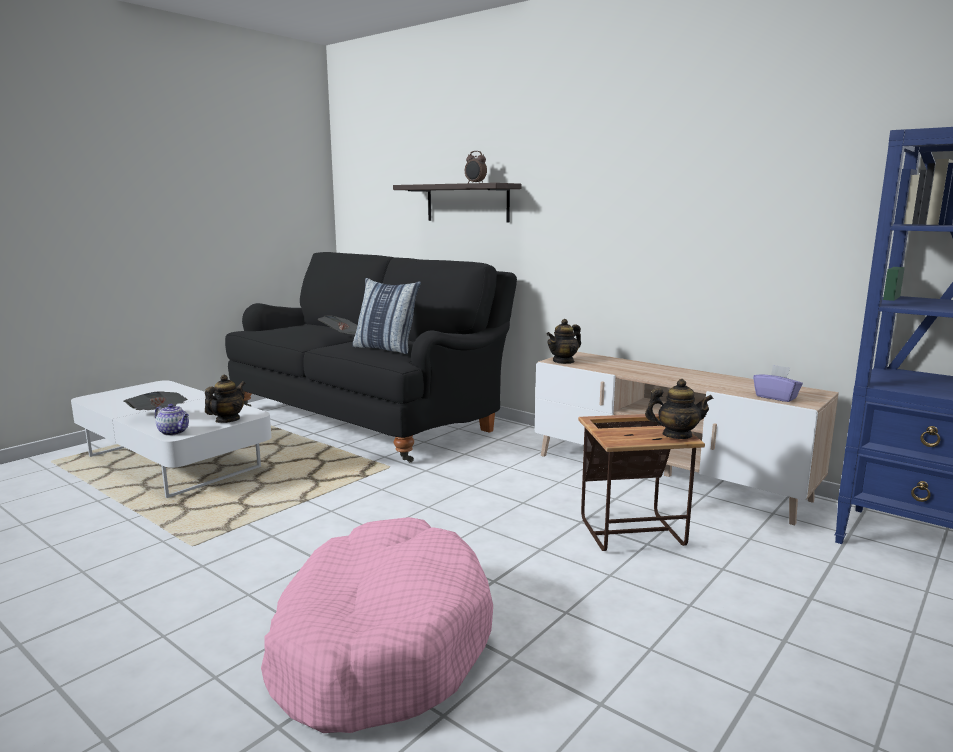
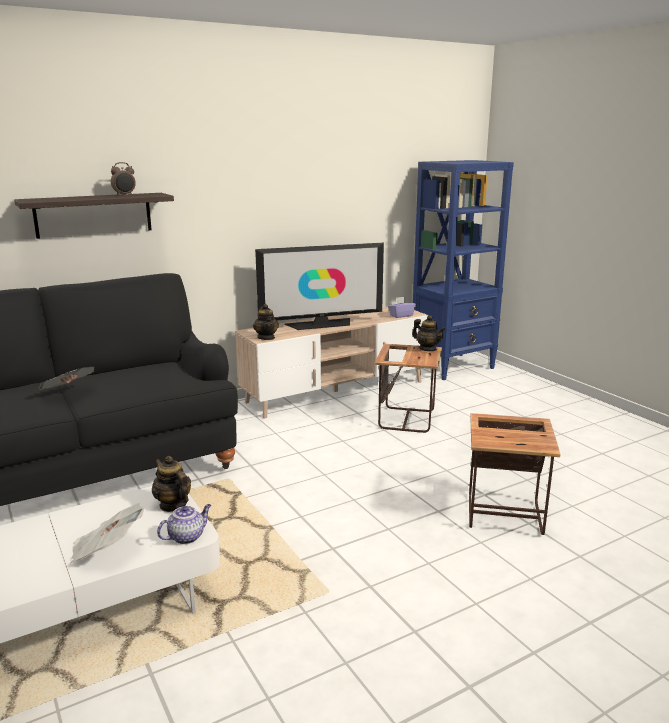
camera: 70 degrees left, 5 degrees up
pink dog bed [261,517,493,733] -> side table [469,413,561,535]
pillow [352,278,421,354] -> none
teapot [645,379,714,439] -> teapot turned 105 degrees clockwise [412,315,446,351]
none -> television [255,243,384,330]

